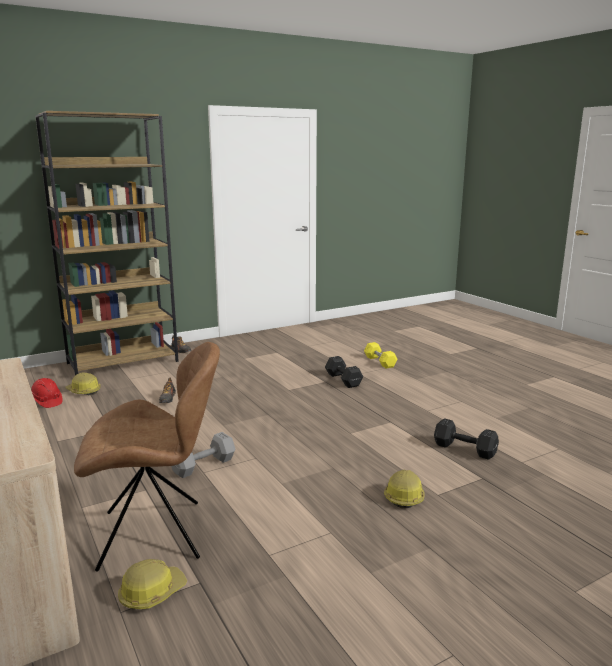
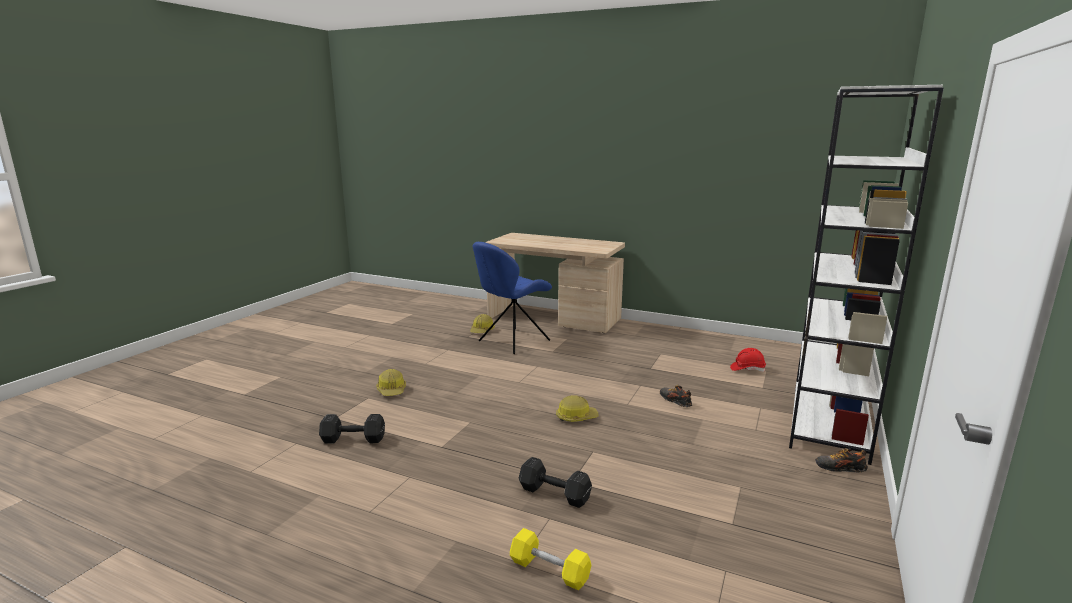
camera: 145 degrees right, 0 degrees up
brown bookcase [35,111,178,375] -> white bookcase [789,85,944,465]
hard hat [65,373,101,395] -> hard hat moved to [556,395,599,422]
brown chair [74,342,220,571] -> blue chair [473,242,552,354]
grey dumbbell [171,432,235,478] -> none

